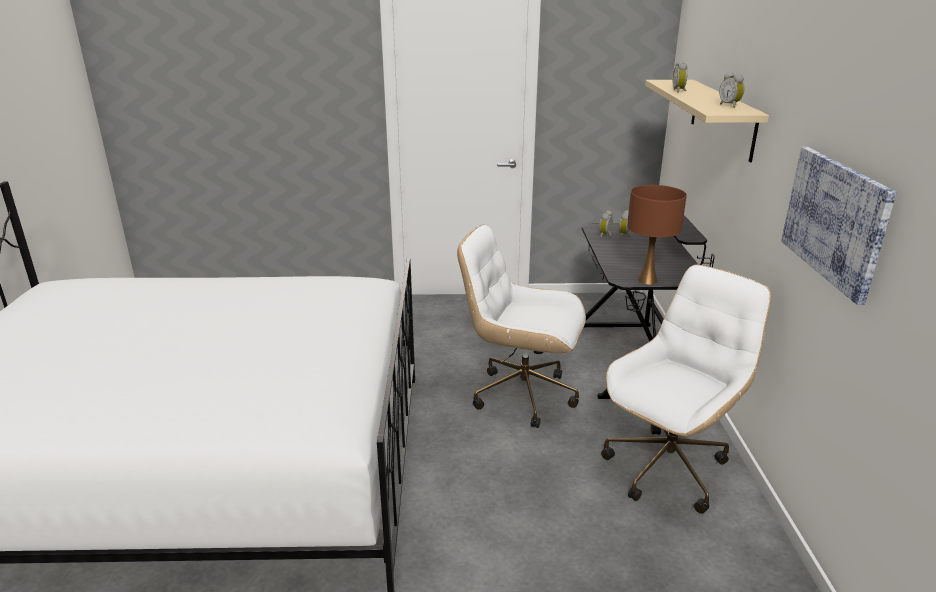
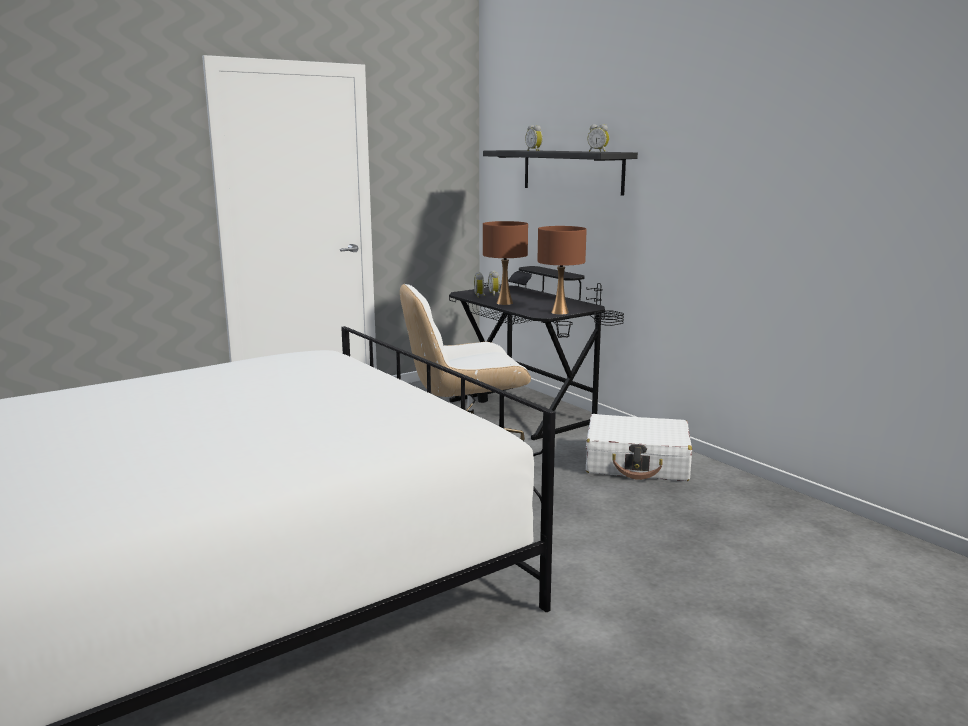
camera: 35 degrees left, 10 degrees down
white office chair [601,265,772,514] -> white suitcase [586,414,692,481]
beige shelf [645,80,769,162] -> black shelf [483,150,638,196]
picture [781,147,897,305] -> none
none -> brown table lamp [483,221,528,305]

